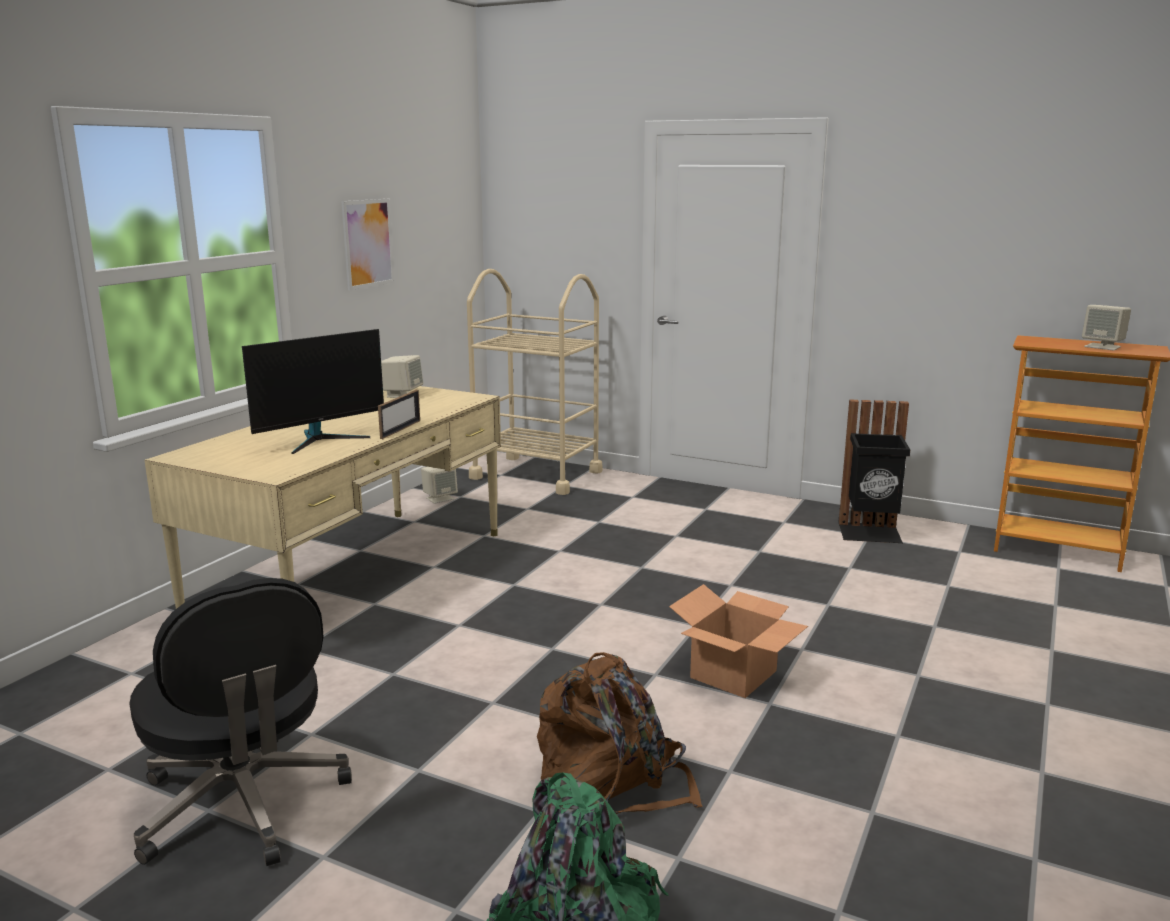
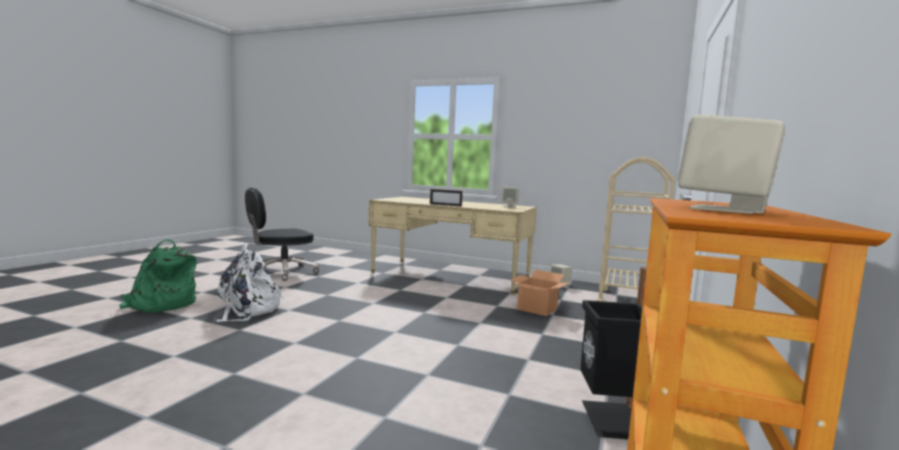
camera: 85 degrees right, 10 degrees down
monitor [242,329,384,454] -> none
picture [341,199,395,290] -> none
brown backpack [537,652,703,814] -> white backpack [216,243,284,322]
cardboard box [669,584,808,698] -> cardboard box moved to [510,270,569,316]

